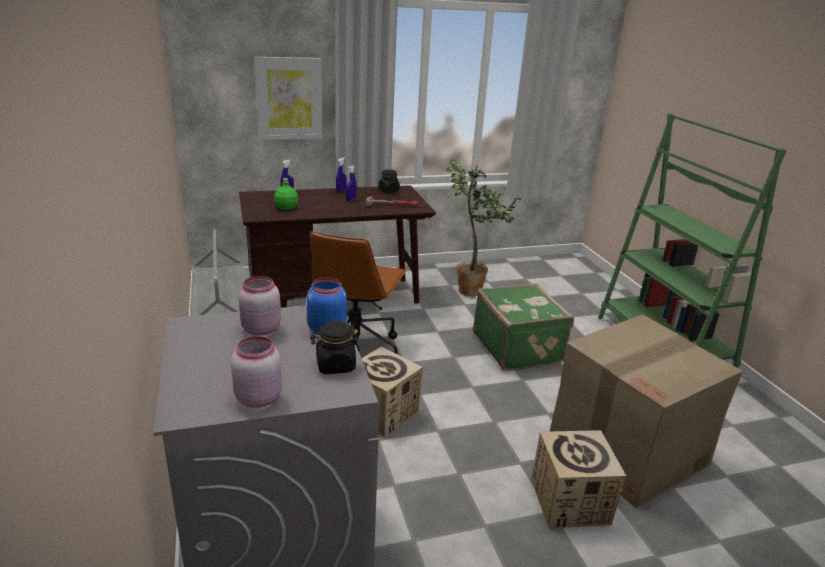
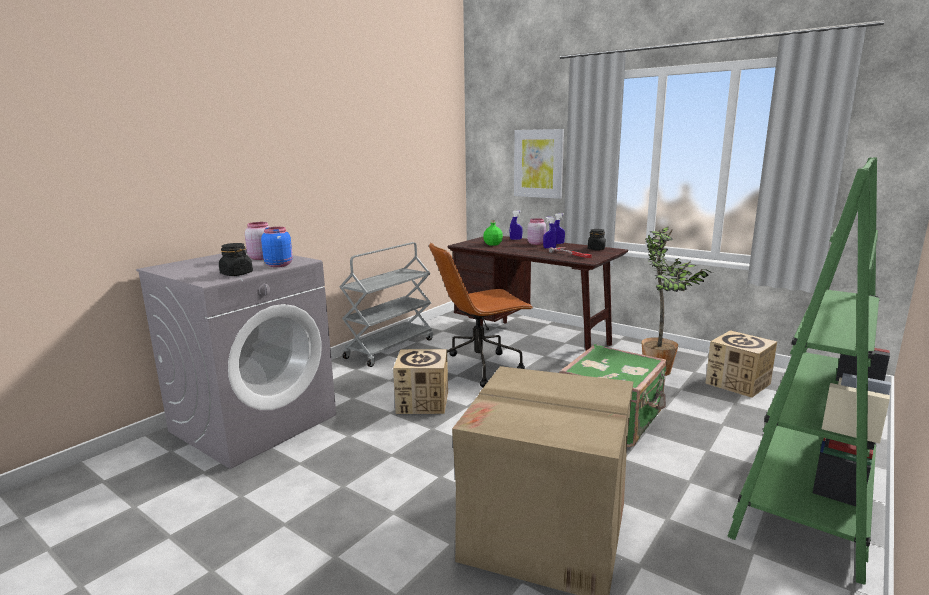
camera: 55 degrees right, 10 degrees down
pink jar [231,336,282,408] -> pink jar moved to [527,218,546,245]
cardboard box [531,430,627,528] -> cardboard box moved to [705,330,777,398]

